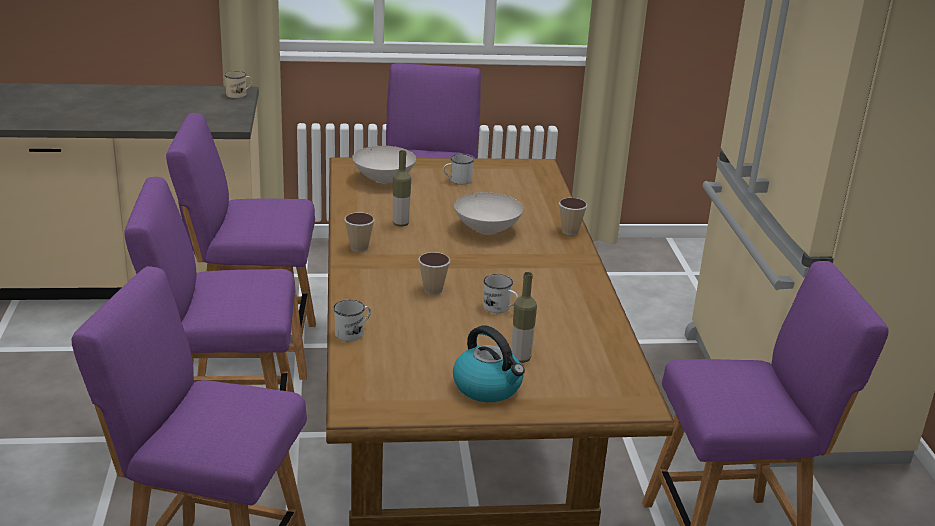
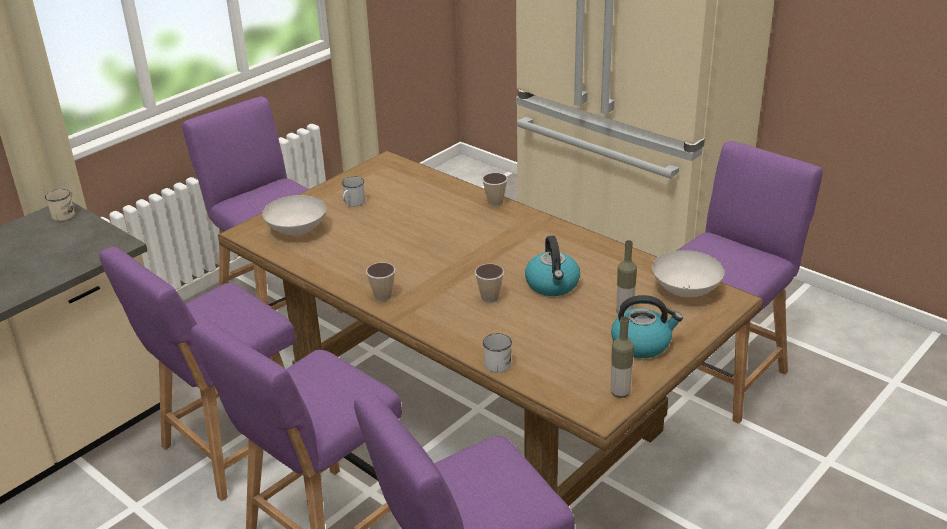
camera: 40 degrees left, 5 degrees up
bottle [393,150,411,227] -> bottle moved to [611,316,634,398]
white bowl [454,192,523,235] -> white bowl moved to [652,250,725,297]
white mug [483,274,518,313] -> kettle [525,236,580,296]

